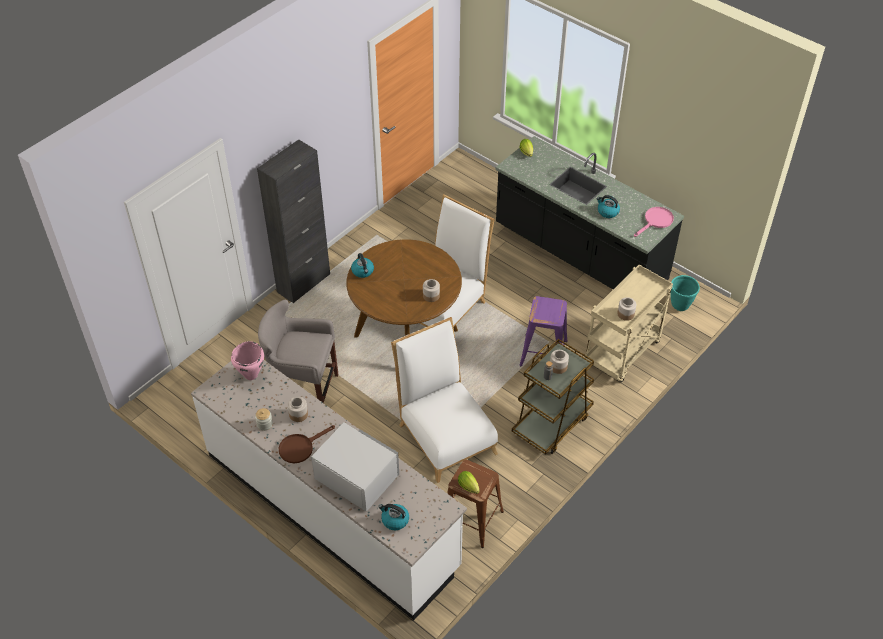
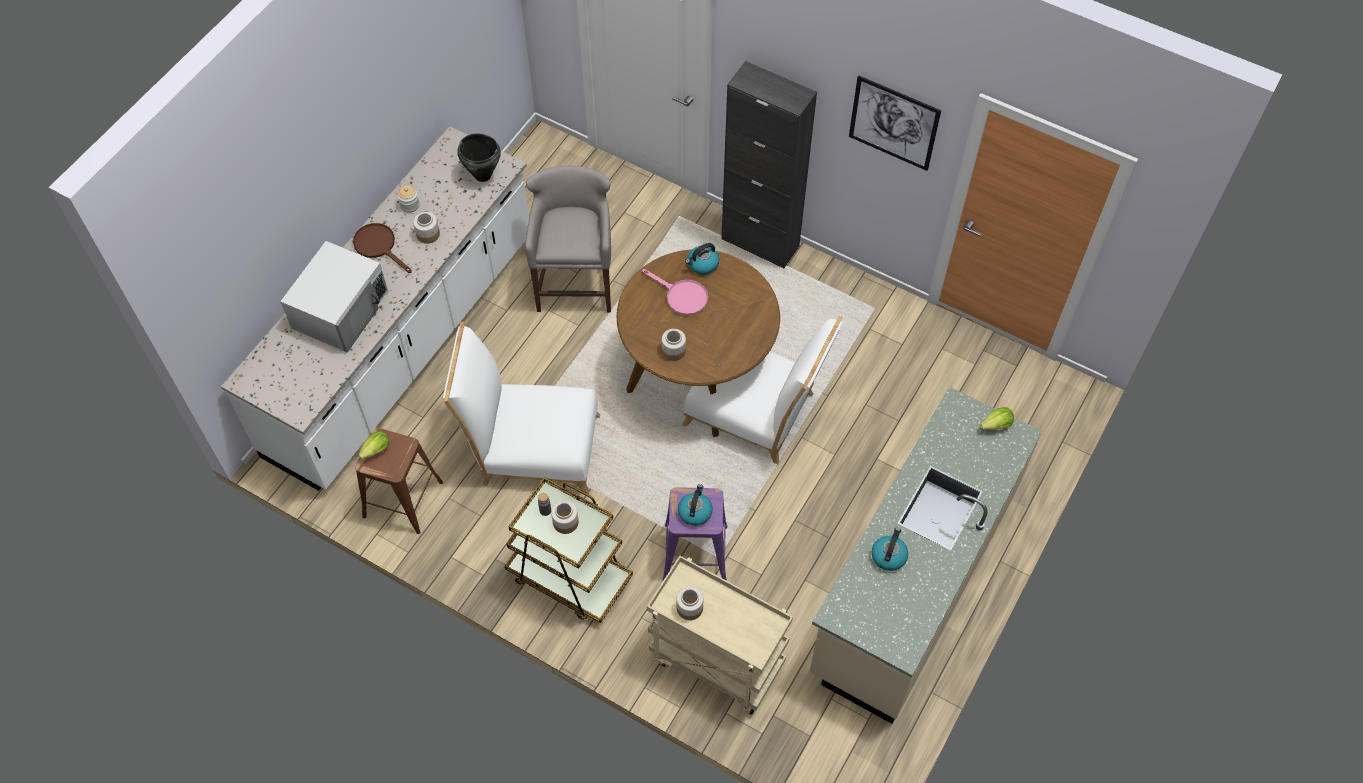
camera: 80 degrees right, 10 degrees up
pink cooking pot [231,341,264,380] -> black cooking pot [458,133,501,182]
kettle [378,504,409,530] -> kettle moved to [678,484,713,526]
white chair [391,317,498,483] -> white chair turned 135 degrees counterclockwise [443,322,600,494]
black counter [495,136,684,289] -> beige counter [809,387,1043,724]
pink frying pan [634,207,674,237] -> pink frying pan moved to [642,269,708,315]
turquoise planter [670,275,700,311] -> none
none -> picture [849,75,941,171]

